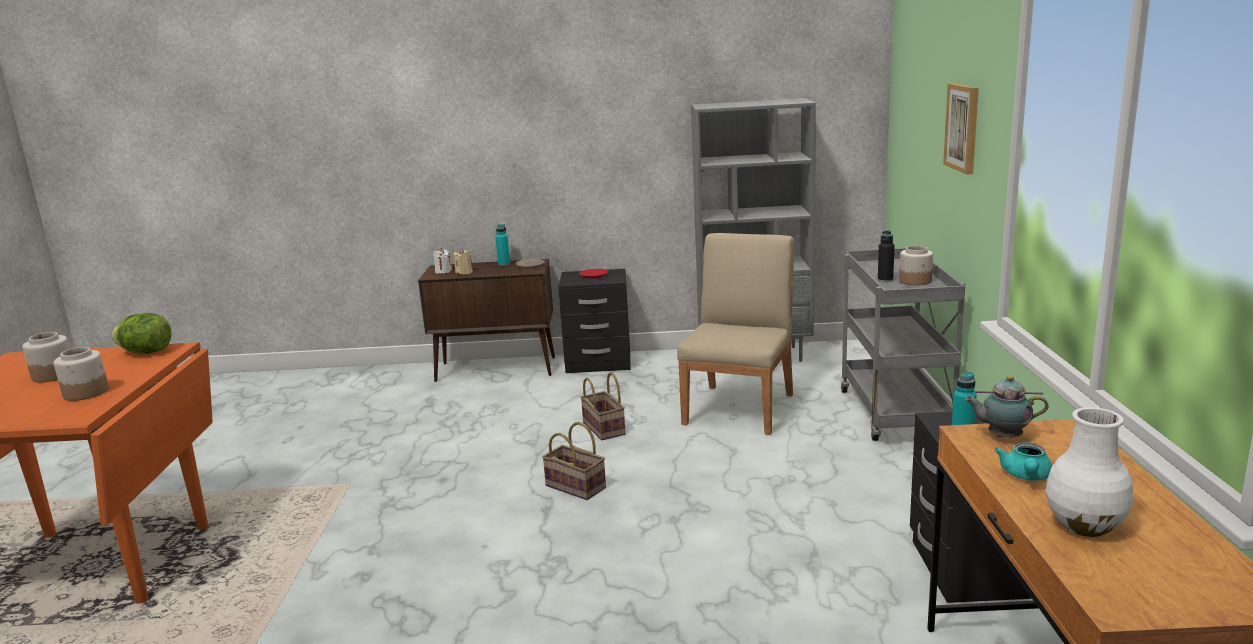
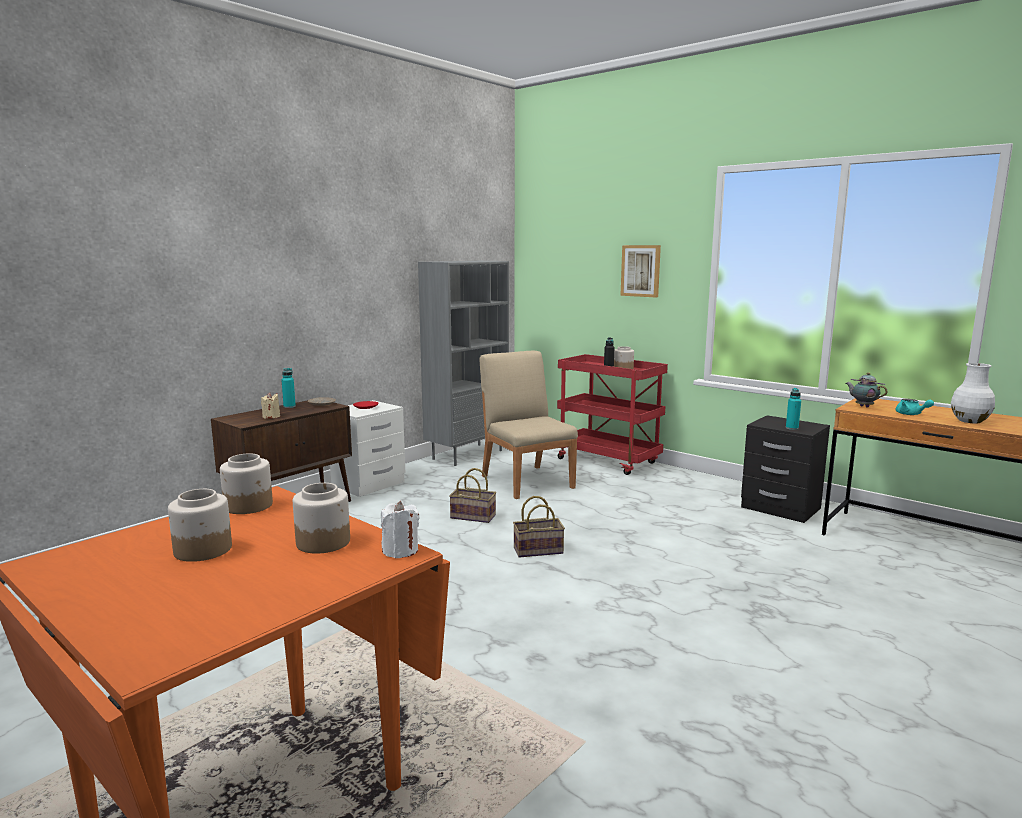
camera: 50 degrees left, 5 degrees down
lettuce [111,313,172,354] -> jar [220,454,273,514]
white candle [433,248,452,274] -> white candle moved to [381,501,419,558]
black nightstand [558,269,631,373] -> white nightstand [330,400,405,497]
grey cart [841,248,965,441] -> red cart [557,354,668,475]
teapot [965,376,1048,438] -> teapot turned 90 degrees clockwise [846,372,888,408]

